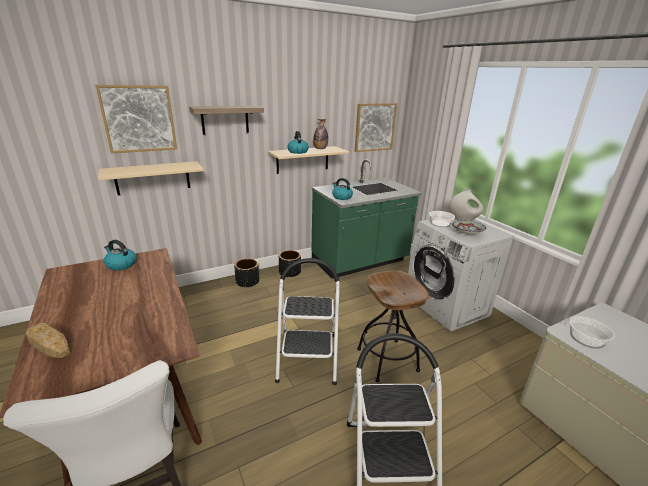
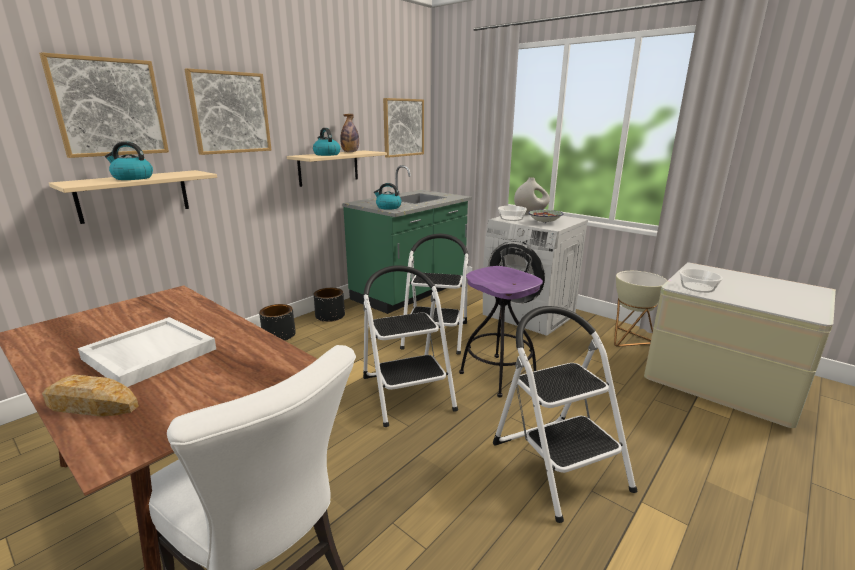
camera: 20 degrees left, 5 degrees down
kettle [104,240,136,271] -> kettle moved to [105,141,153,180]
shelf [189,106,264,135] -> picture [185,68,271,155]
brown stool [357,271,429,382] -> purple stool [459,266,543,398]
none -> white tray [78,317,216,387]
none -> step ladder [400,234,469,355]
none -> planter [614,271,667,346]

